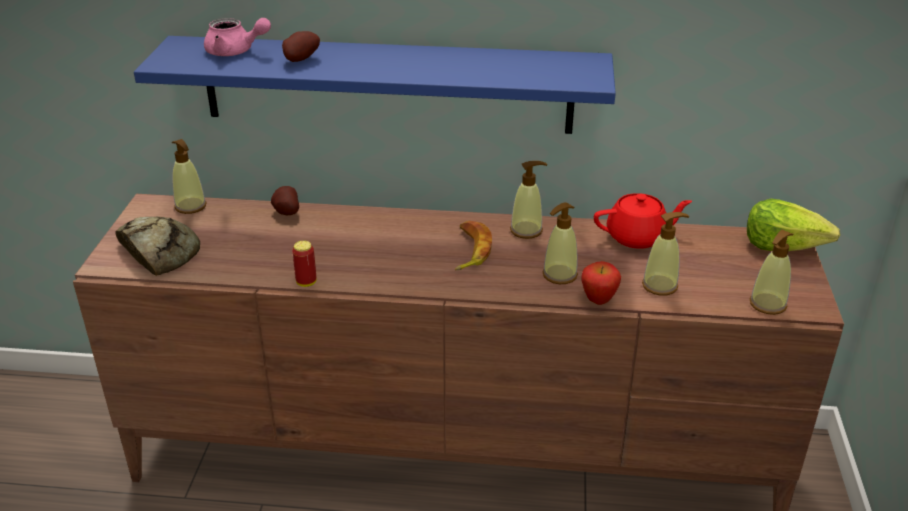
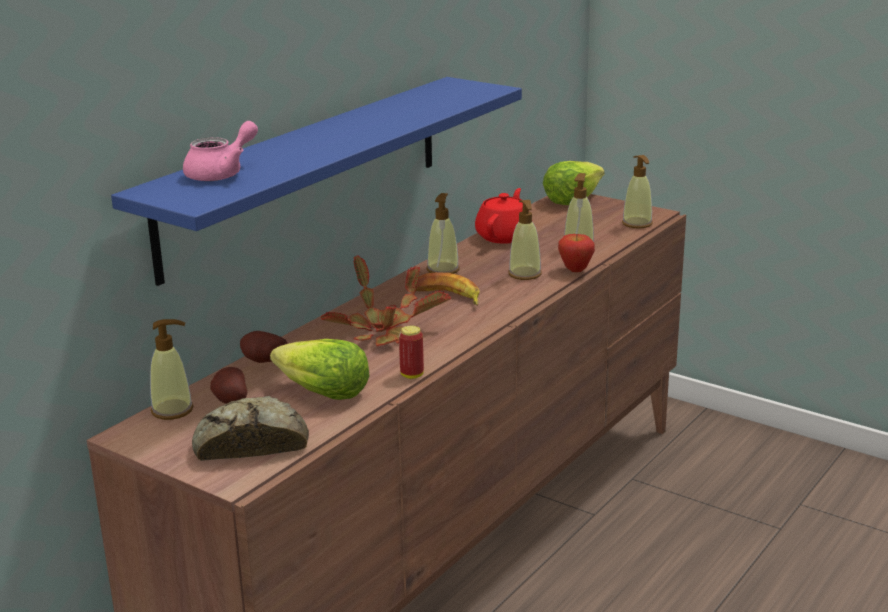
camera: 60 degrees left, 10 degrees down
potato [282,31,320,62] -> potato moved to [210,367,247,404]
none -> lettuce [270,339,369,400]
none -> potted plant [321,256,451,346]

